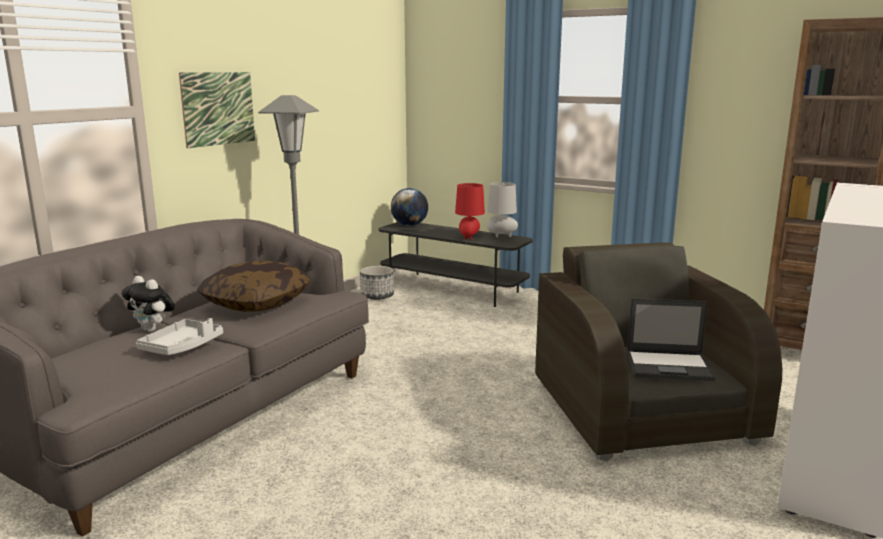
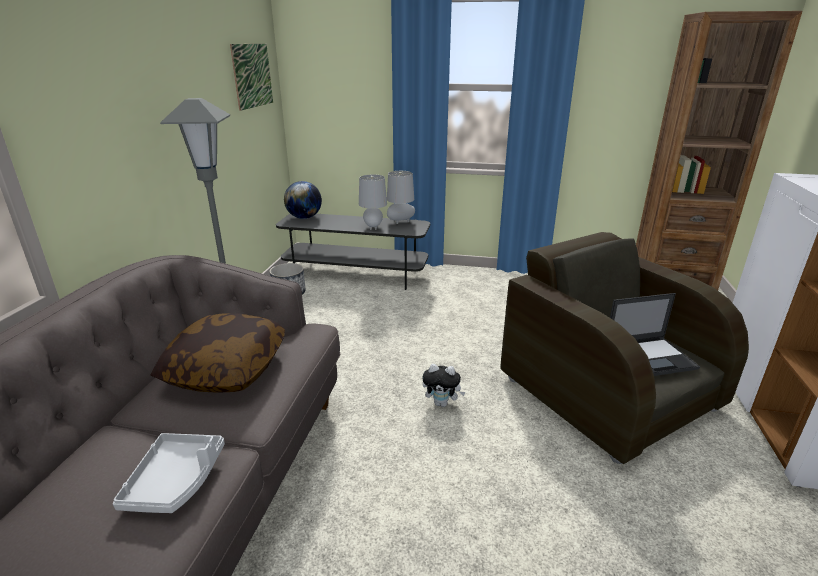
camera: 20 degrees left, 10 degrees up
plush toy [121,276,175,332] -> plush toy moved to [422,364,466,407]
picture [179,72,255,148] -> picture moved to [230,44,273,111]
red table lamp [455,183,485,240] -> grey table lamp [359,175,387,230]

